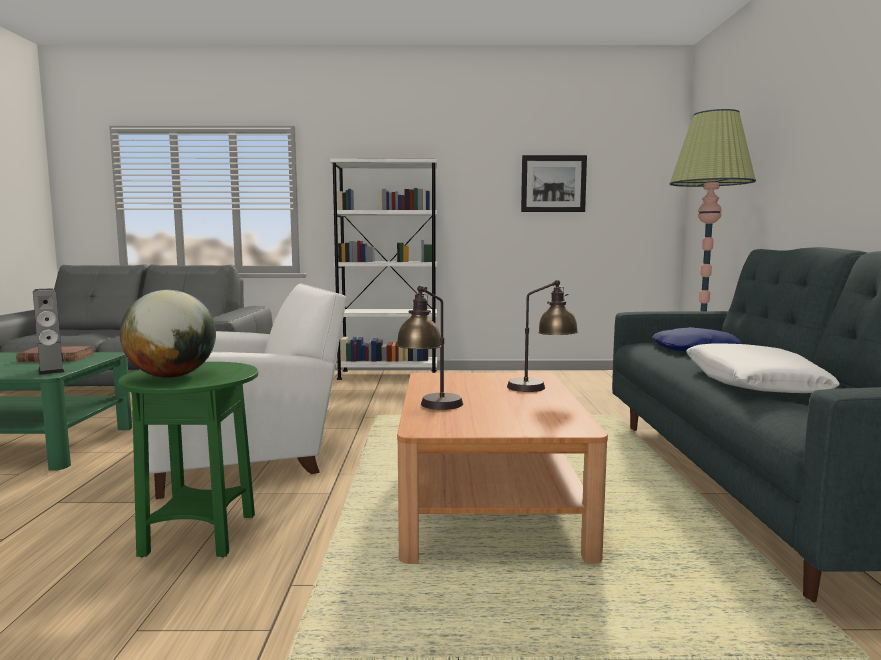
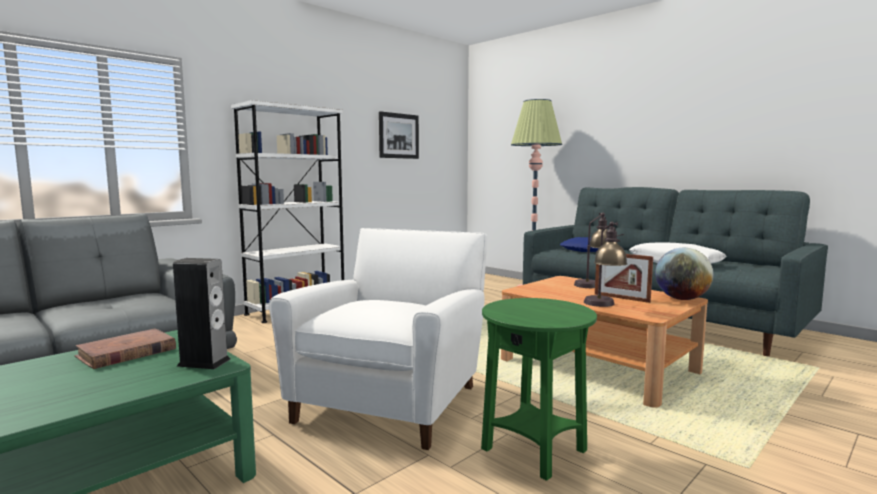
camera: 45 degrees left, 0 degrees up
globe [120,290,216,378] -> globe moved to [655,248,713,300]
none -> picture frame [595,254,653,303]

